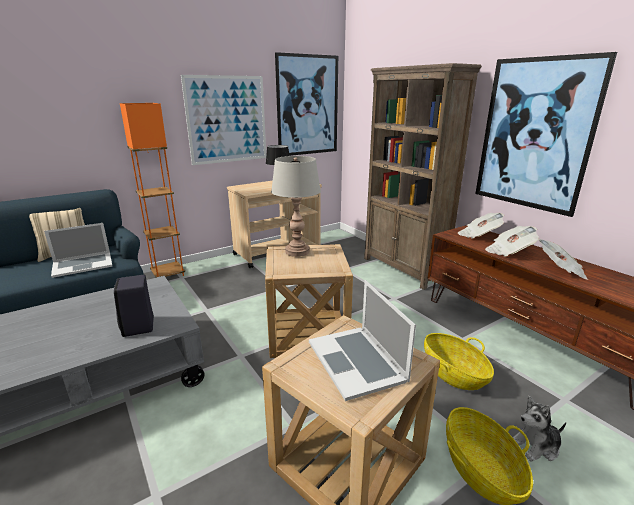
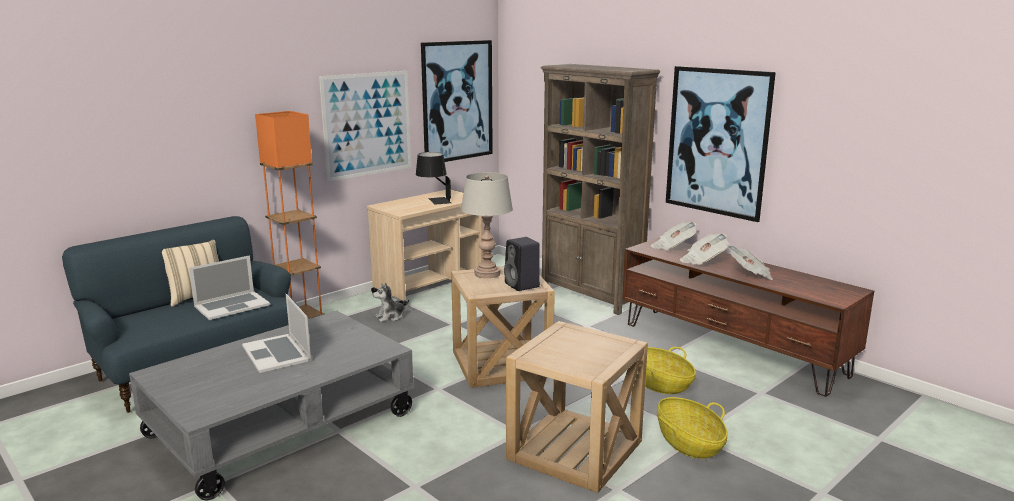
camera: 10 degrees left, 5 degrees down
black speaker [114,275,154,337] -> black speaker moved to [504,237,540,291]
laptop [309,280,416,401] -> laptop moved to [242,294,311,373]
plush toy [514,396,566,462] -> plush toy moved to [373,283,409,322]

